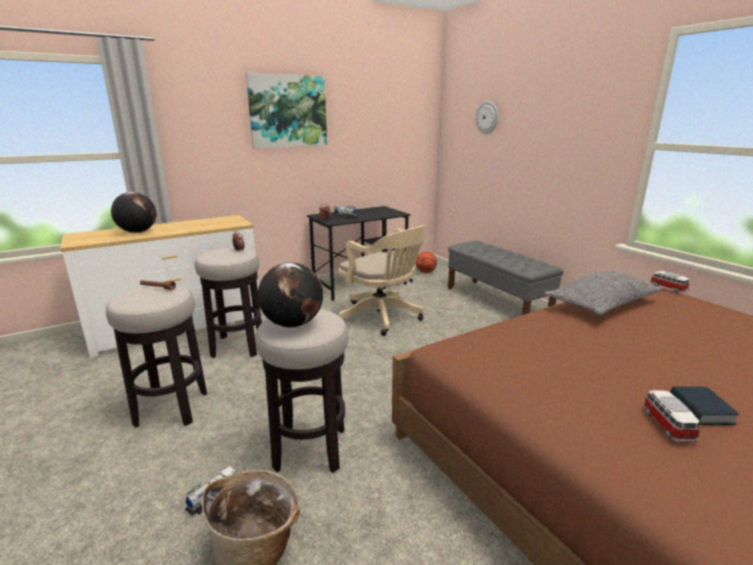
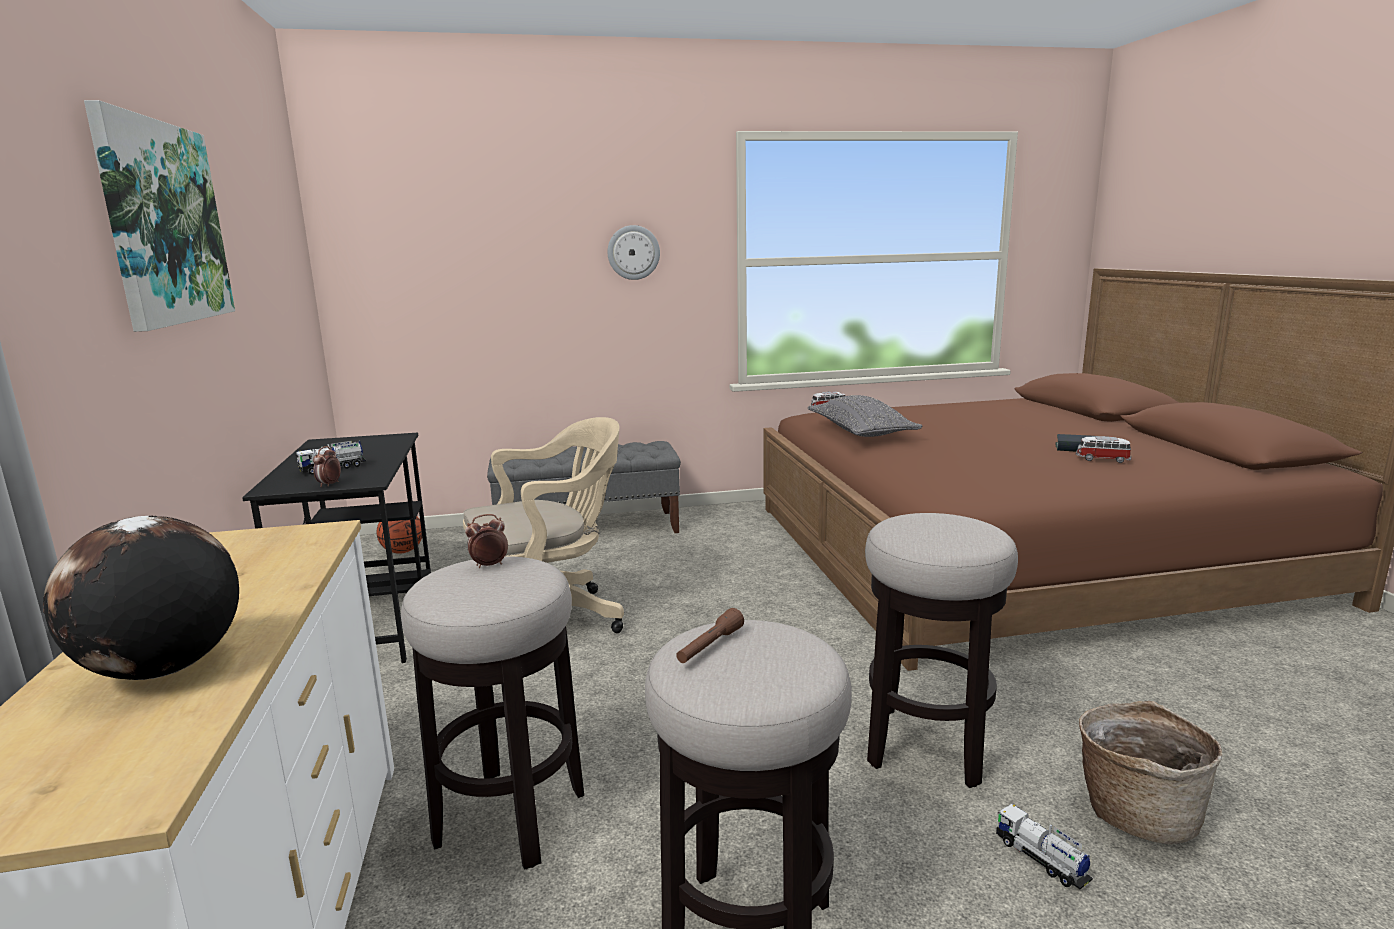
camera: 70 degrees left, 5 degrees down
globe [258,262,323,328] -> none
wall clock [476,101,498,134] -> wall clock moved to [607,225,660,280]

